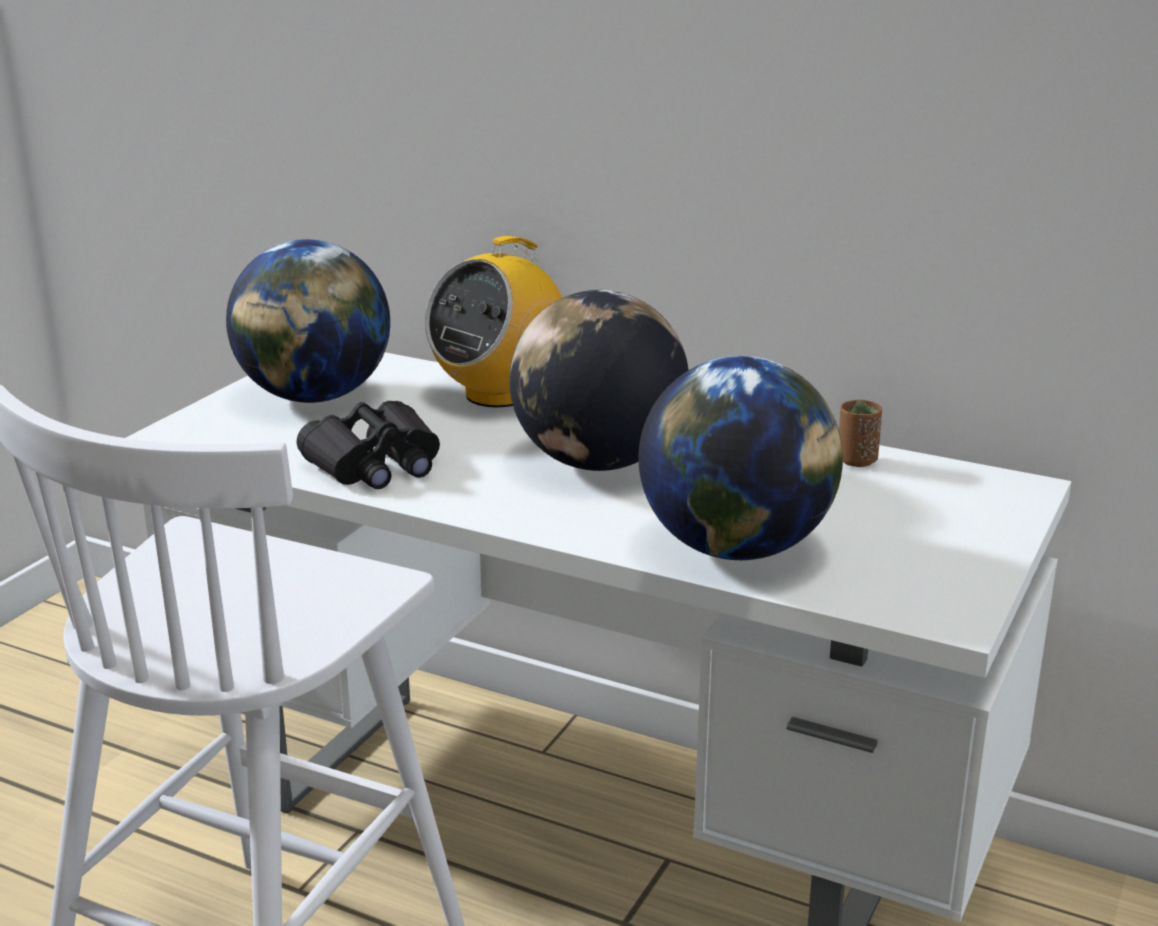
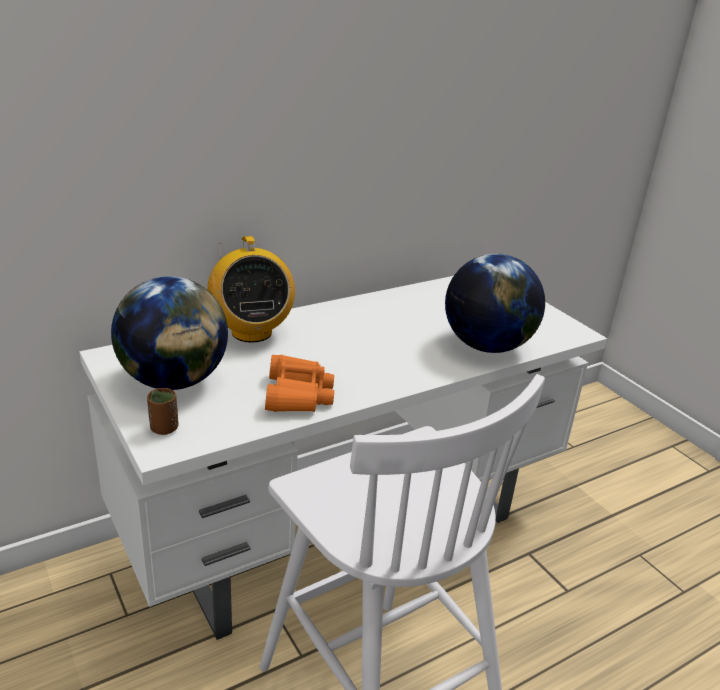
camera: 60 degrees left, 5 degrees up
black binoculars [296,401,440,489] -> orange binoculars [265,355,334,412]
globe [509,290,688,471] -> none
brown cup [839,400,882,467] -> brown cup moved to [147,388,179,435]

